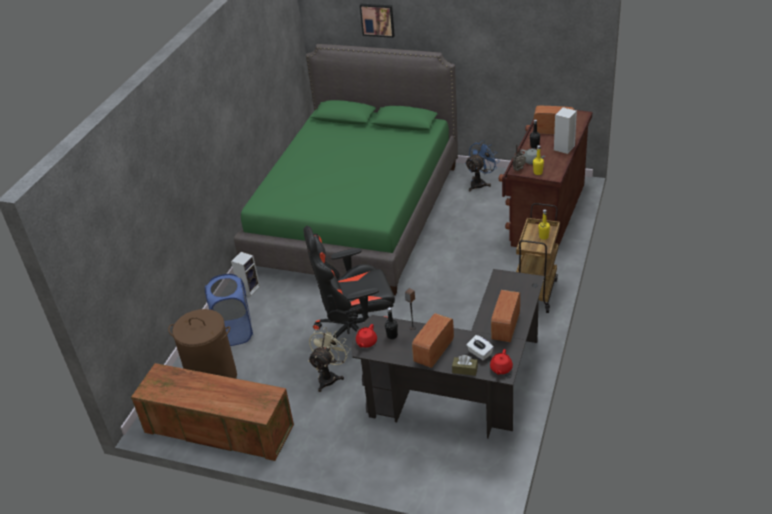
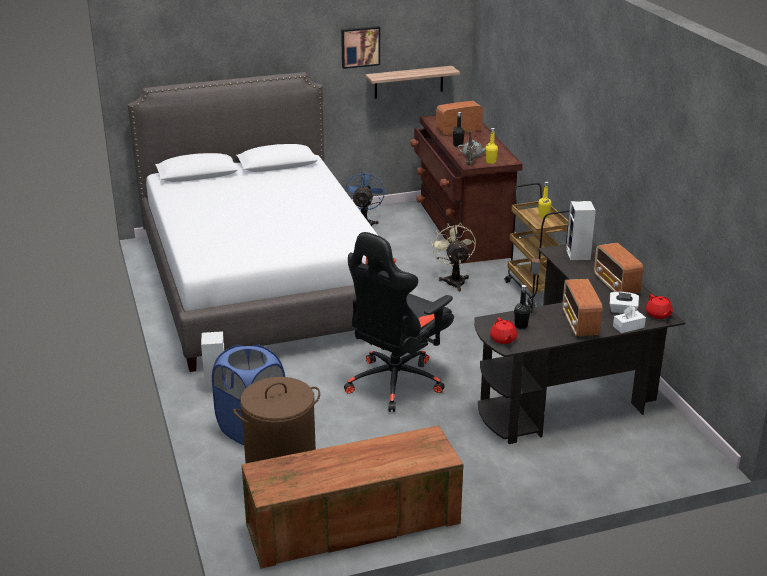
camera: 40 degrees left, 10 degrees down
green bed [234,44,458,296] -> white bed [128,72,378,372]
beige fan [308,327,350,392] -> beige fan moved to [431,223,476,291]
picture [360,4,395,38] -> picture moved to [341,26,380,69]
brown tissue box [452,355,478,376] -> white tissue box [613,306,646,333]
speaker [554,107,577,154] -> speaker moved to [566,201,596,260]
none -> shelf [365,66,460,99]

